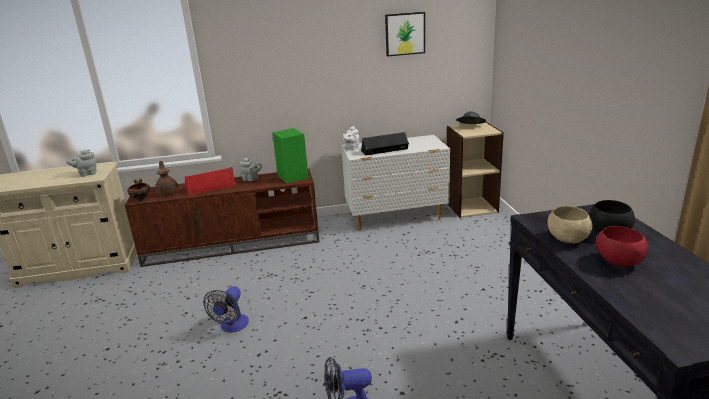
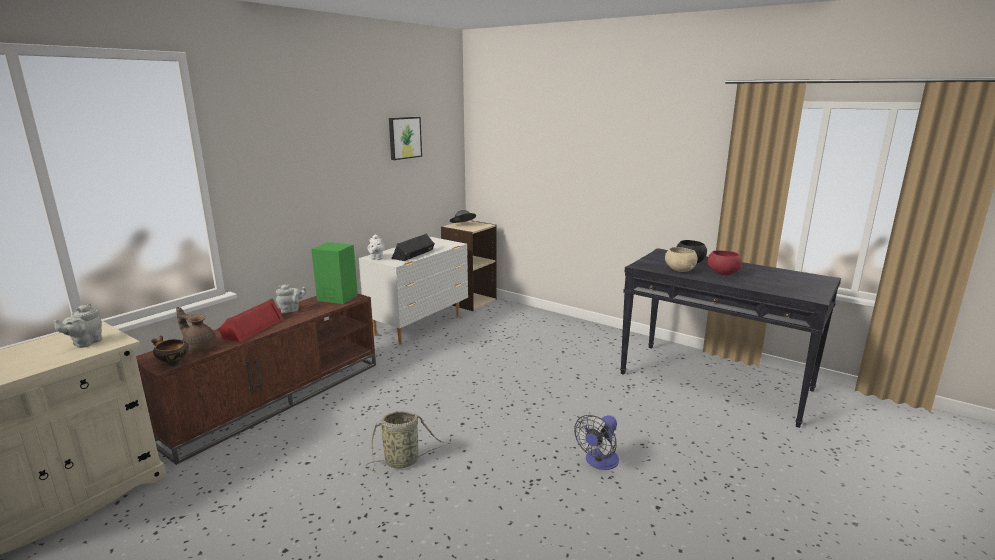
camera: 45 degrees left, 5 degrees down
fan [203,286,249,332] -> basket [366,411,451,473]

